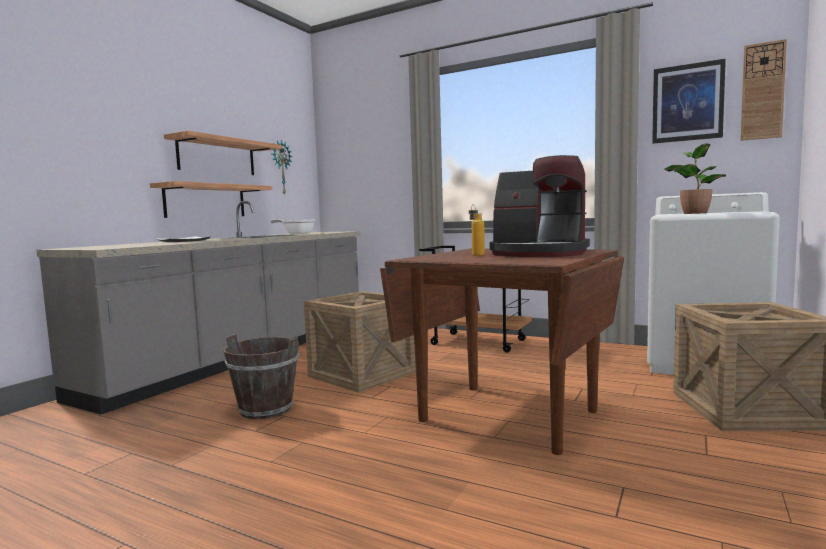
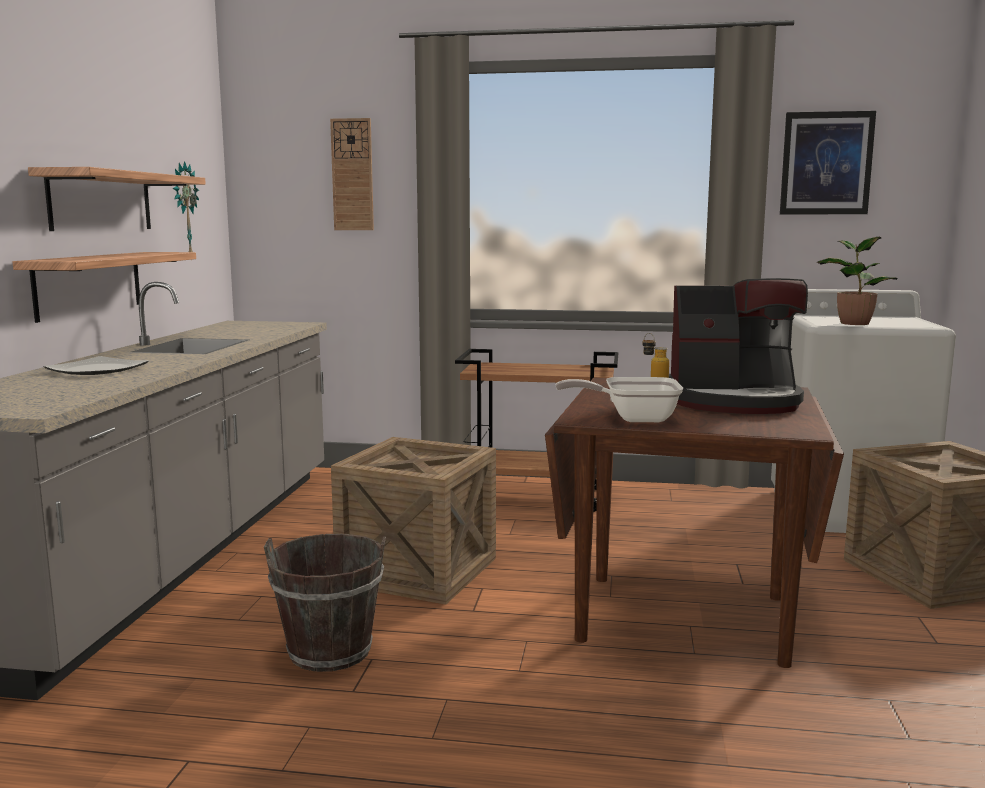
camera: 20 degrees left, 5 degrees up
frying pan [271,219,315,234] -> frying pan moved to [556,377,683,422]
wall clock [740,39,787,141] -> wall clock moved to [330,118,374,230]

